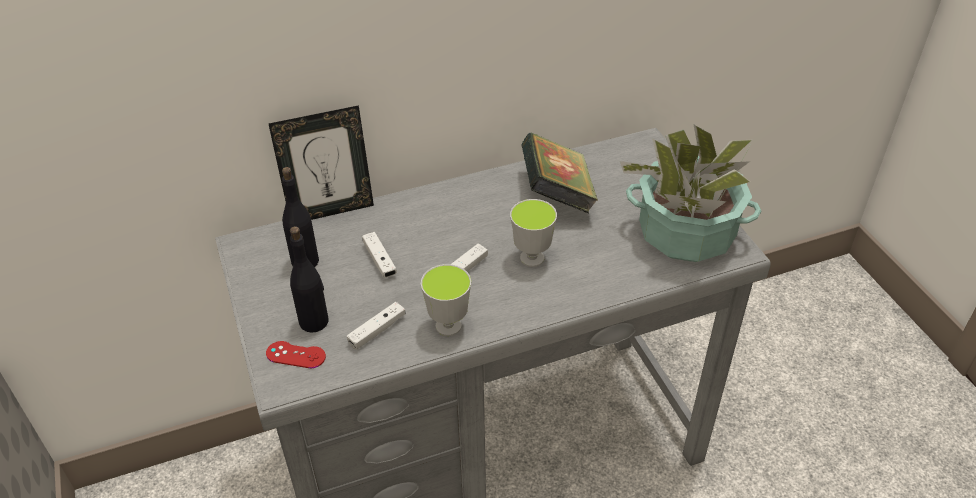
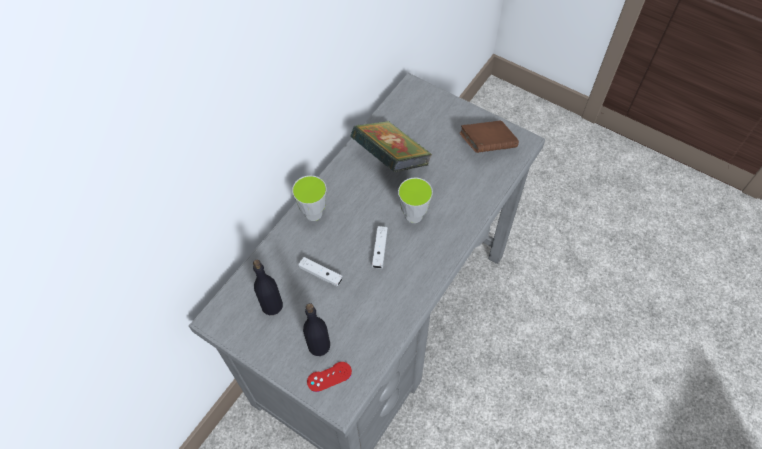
camera: 35 degrees left, 15 degrees up
picture frame [269,105,374,220] -> none
white game controller [347,302,406,350] -> none
cup [421,264,471,336] -> cup moved to [292,175,327,221]
potted plant [620,124,761,262] -> brown book [459,121,519,153]

